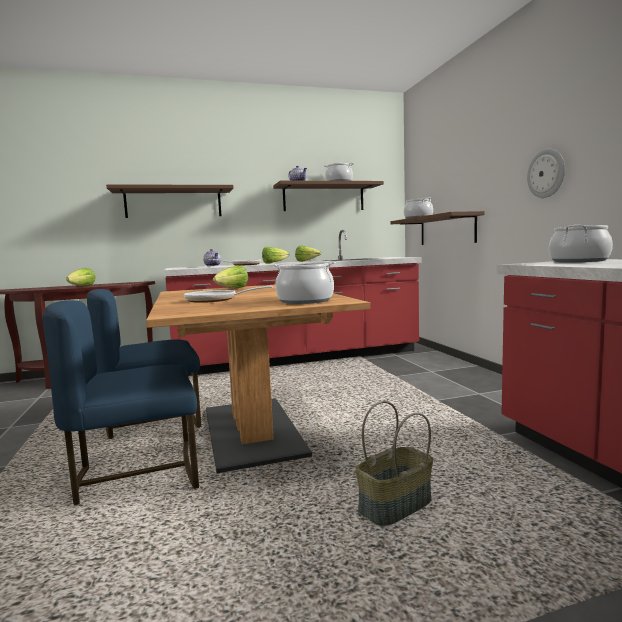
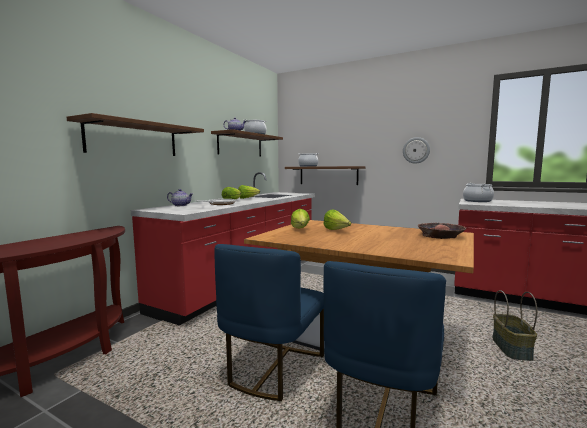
camera: 45 degrees left, 0 degrees up
lettuce [66,268,96,286] -> lettuce moved to [323,209,351,230]
frying pan [184,286,273,303] -> none
cooking pot [272,262,336,304] -> bowl [418,223,467,239]

